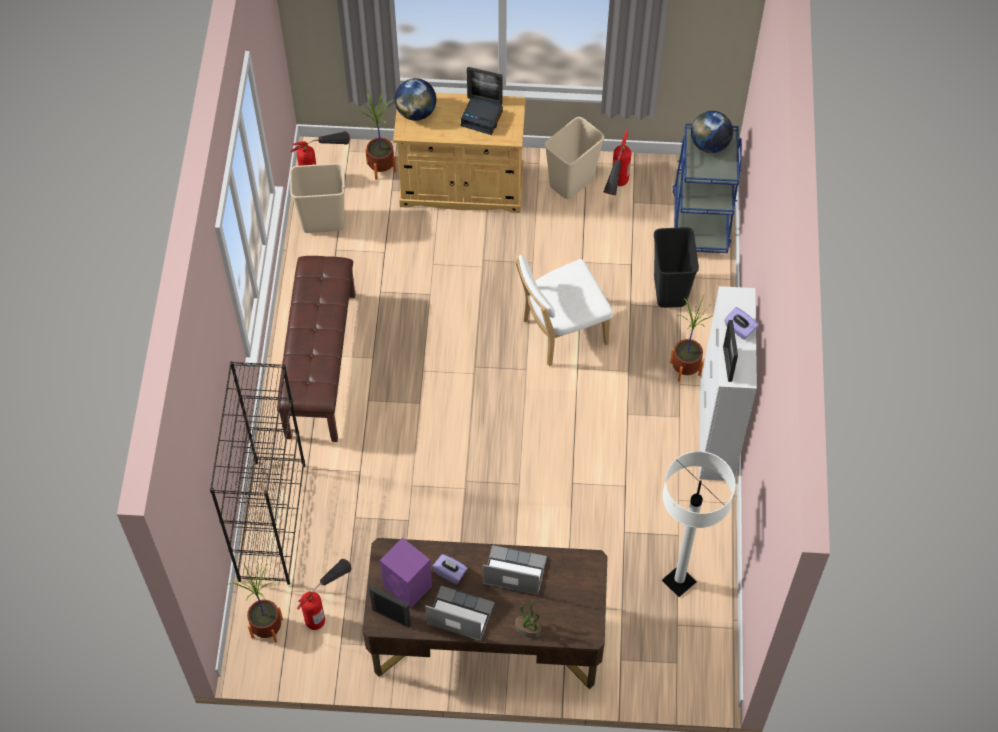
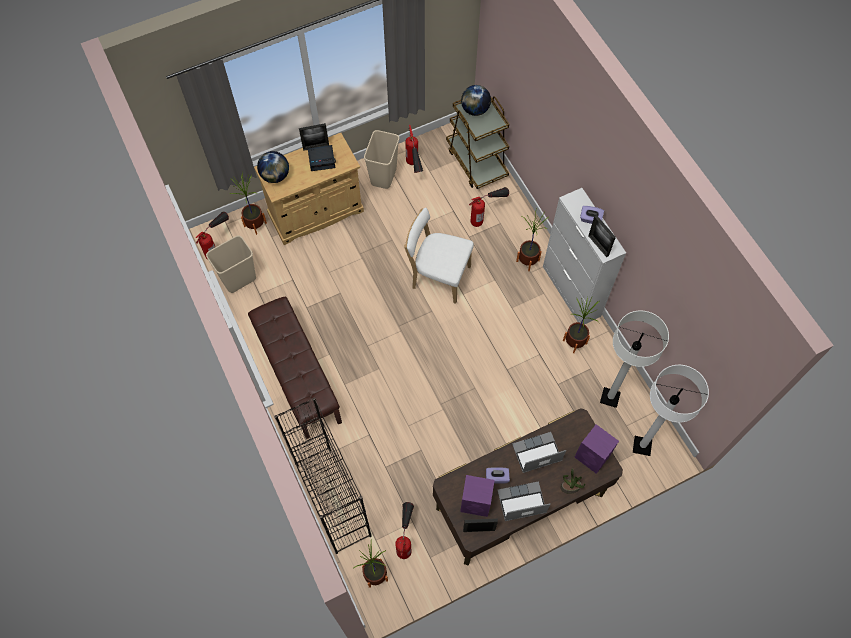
camera: 30 degrees left, 5 degrees up
white chair [515,255,613,367] -> white chair turned 75 degrees clockwise [404,208,474,304]
black trash can [654,227,699,308] -> fire extinguisher [469,187,509,227]
blue cart [672,124,742,253] -> brown cart [446,96,509,189]
none -> potted plant [563,297,599,353]
none -> purple speaker [575,424,619,474]
none -> white floor lamp [633,365,709,456]

